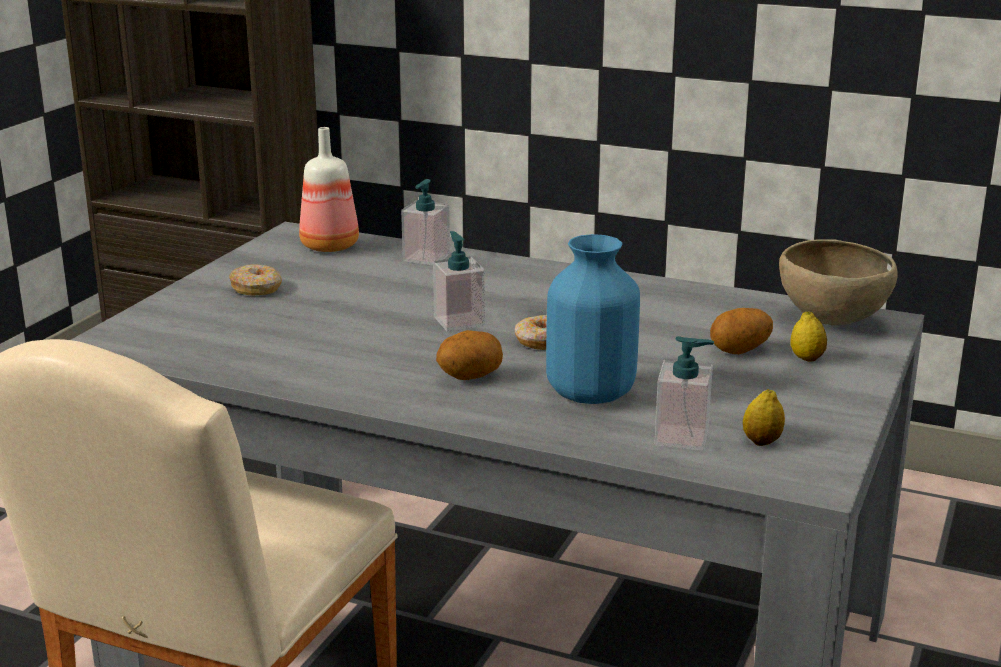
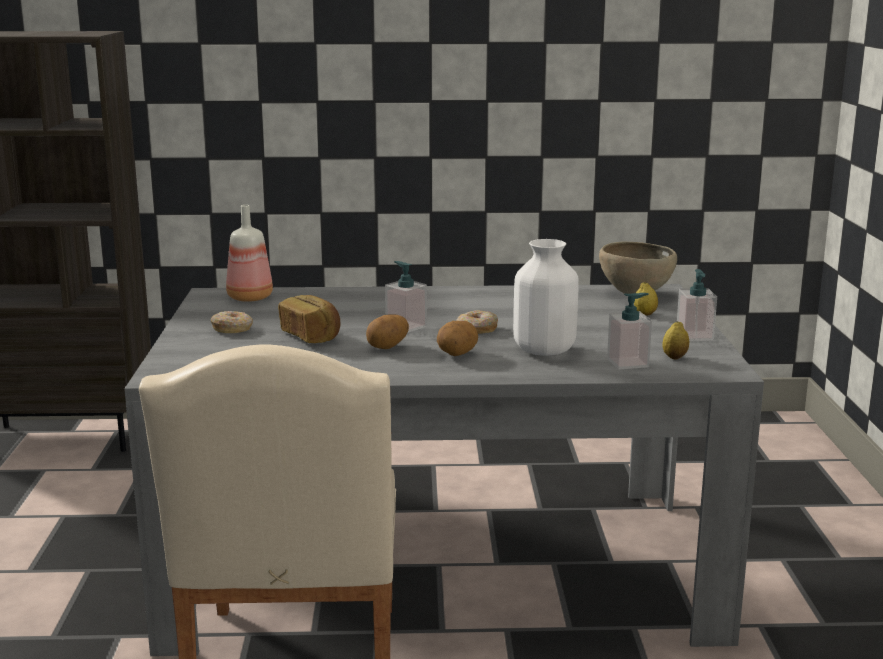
camera: 25 degrees left, 5 degrees down
soap dispenser [401,179,450,266] -> soap dispenser moved to [677,269,717,341]
blue vase [546,234,640,404] -> white vase [513,239,579,356]
potato [710,308,773,354] -> potato moved to [366,315,409,349]
none -> bread [278,295,340,343]

